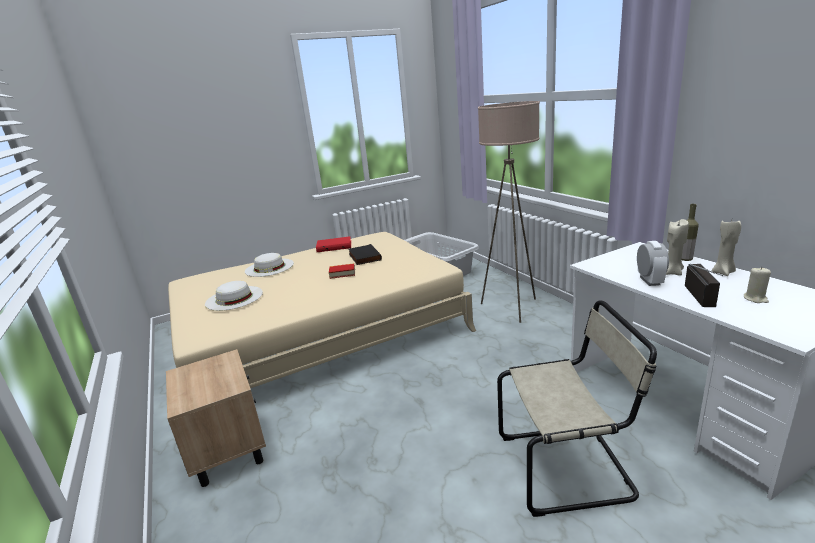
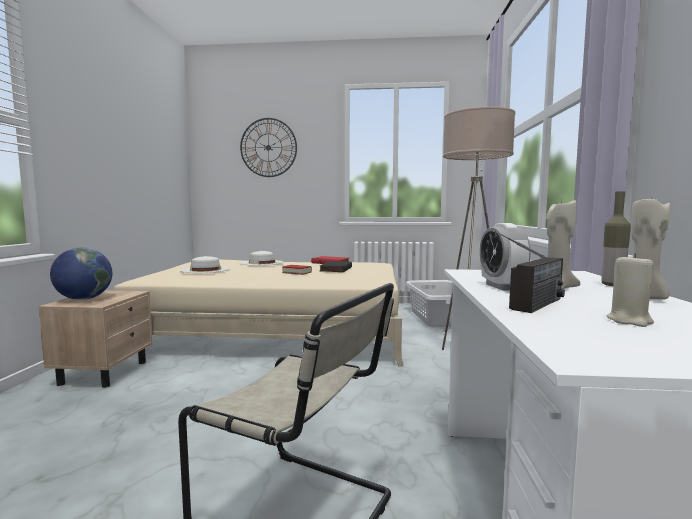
camera: 30 degrees right, 15 degrees down
alarm clock [637,241,669,286] -> alarm clock turned 135 degrees clockwise [480,223,531,291]
none -> globe [50,247,112,300]
none -> wall clock [240,118,297,177]

